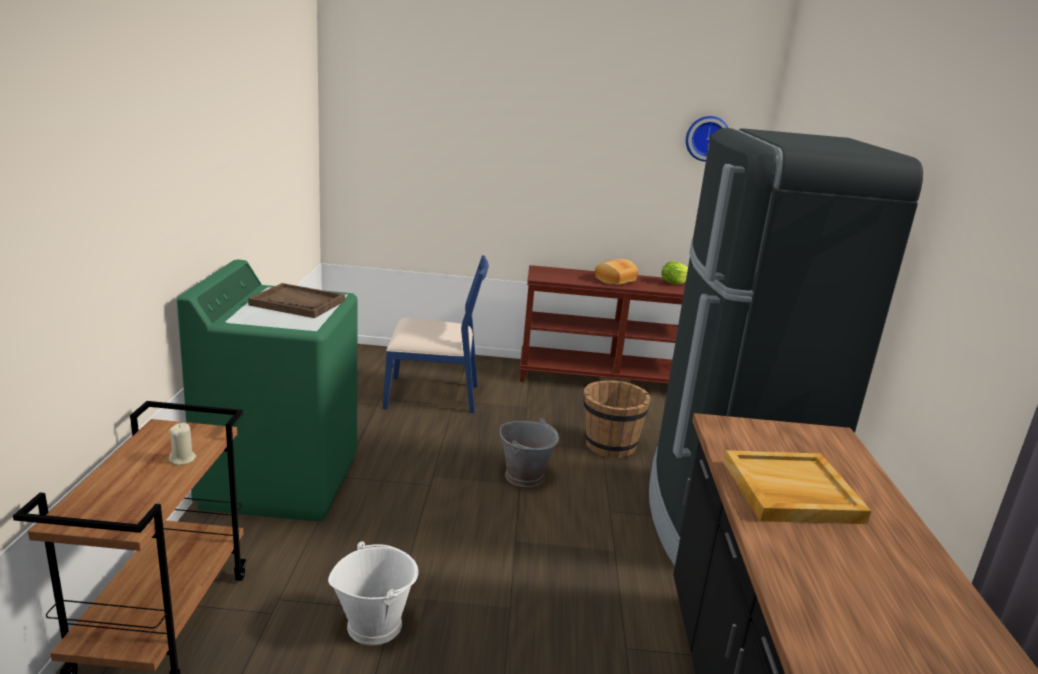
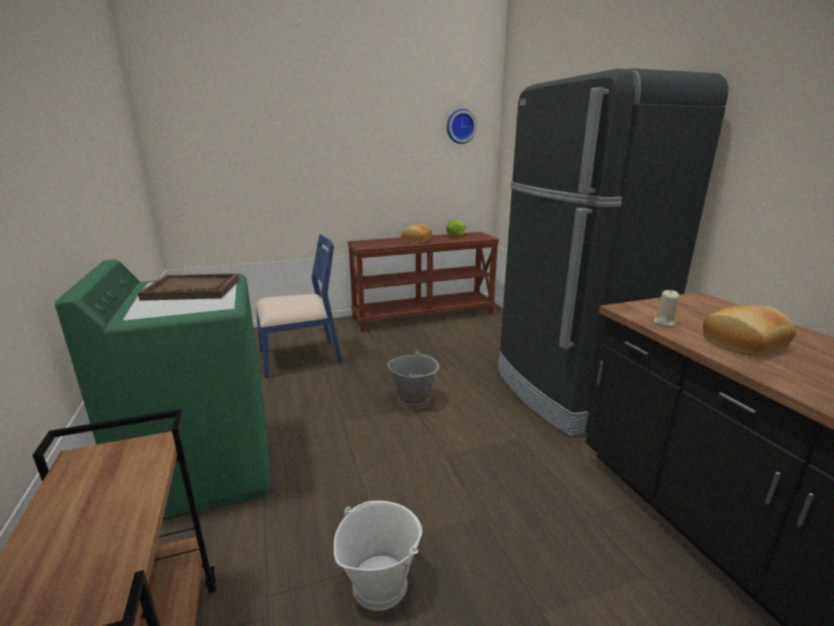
camera: 20 degrees left, 0 degrees up
beige candle [169,423,196,465] -> beige candle moved to [654,290,679,327]
brown bucket [583,380,651,458] -> none
beige tray [723,450,871,524] -> bread [703,305,796,356]

